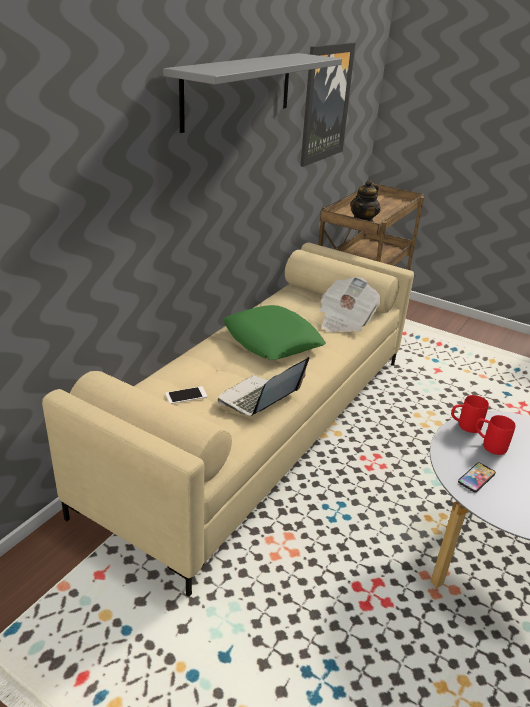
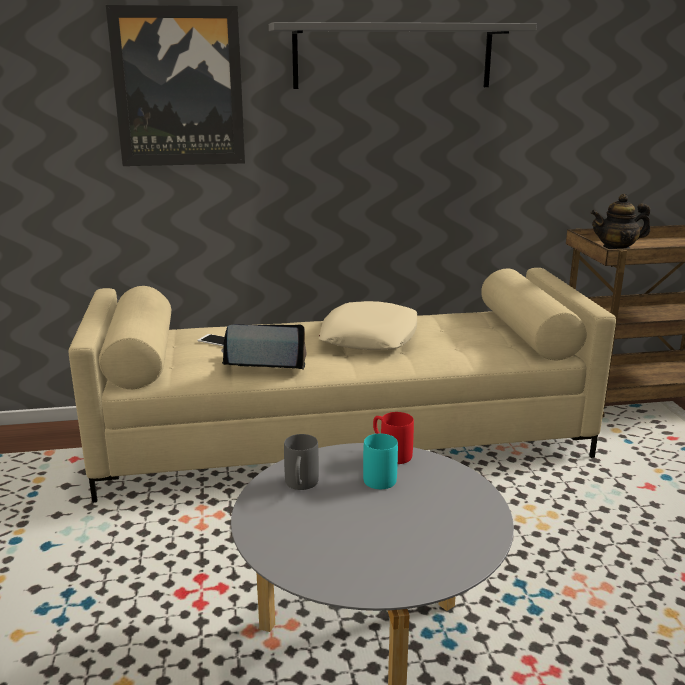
camera: 50 degrees right, 10 degrees down
green pillow [223,305,326,360] -> beige pillow [319,301,417,350]
picture [300,42,355,167] -> picture moved to [106,5,245,166]
newspaper [320,277,381,332] -> none
phone [458,462,496,492] -> grey mug [284,434,319,490]
red mug [475,415,516,455] -> turquoise mug [363,434,398,489]

